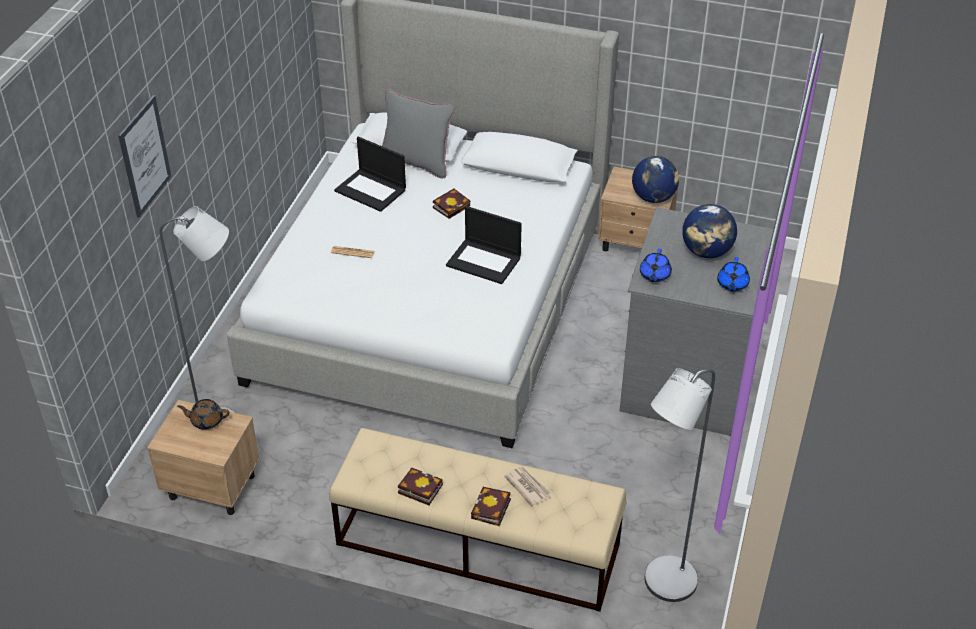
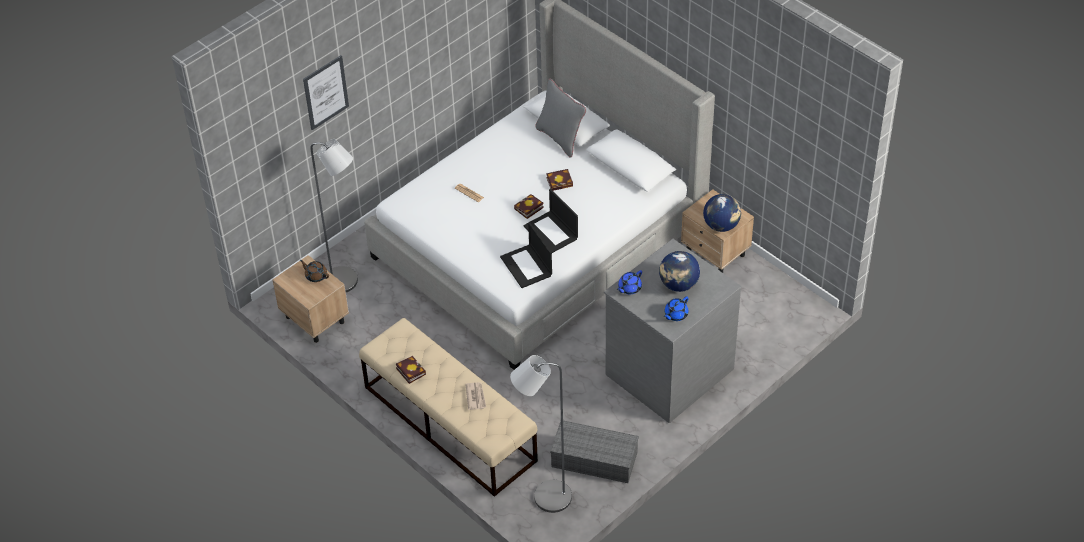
camera: 30 degrees right, 5 degrees up
laptop [334,137,406,212] -> laptop moved to [500,222,552,288]
book [471,487,511,526] -> book moved to [514,194,544,219]
none -> grey storage box [550,420,639,483]

